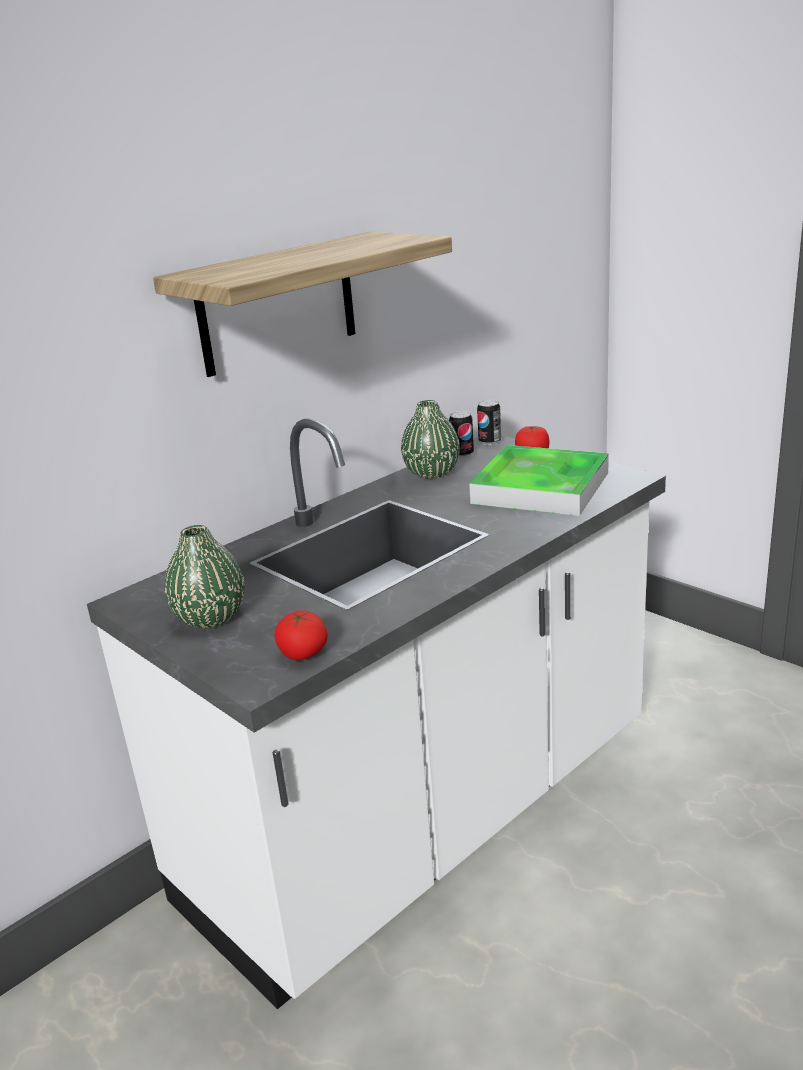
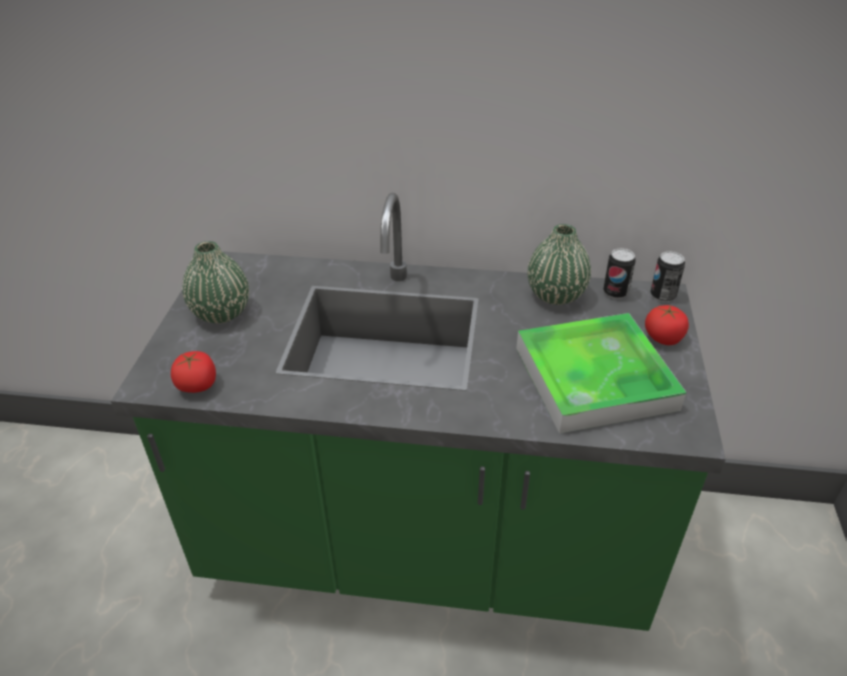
camera: 50 degrees right, 15 degrees up
white counter [87,419,666,1009] -> green counter [111,193,726,631]
shelf [153,231,452,377] -> none

